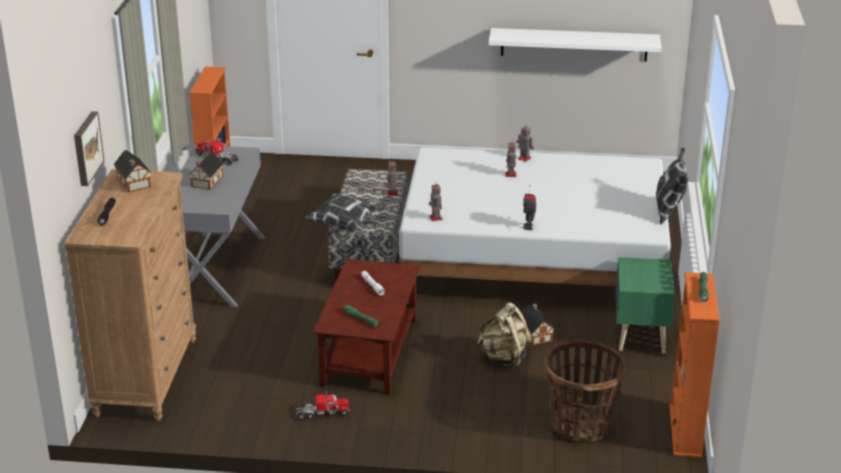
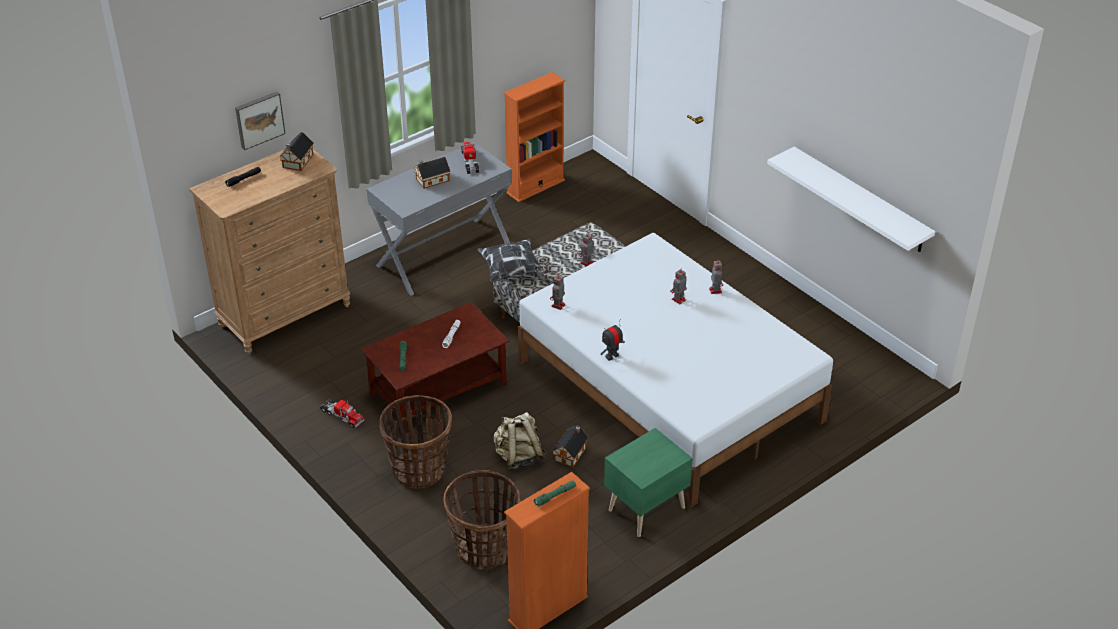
camera: 45 degrees right, 10 degrees up
pillow [656,147,688,224] -> none
none -> basket [379,395,452,489]

